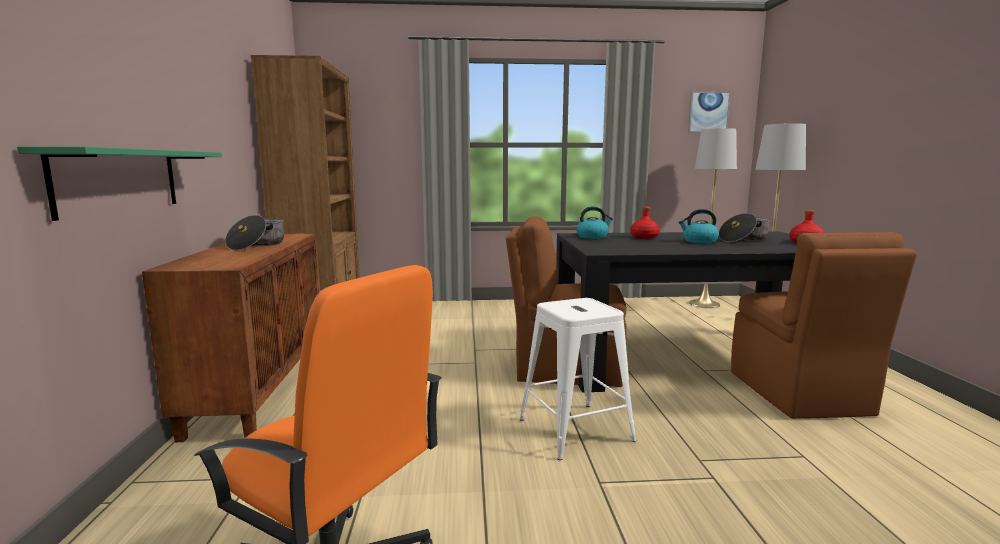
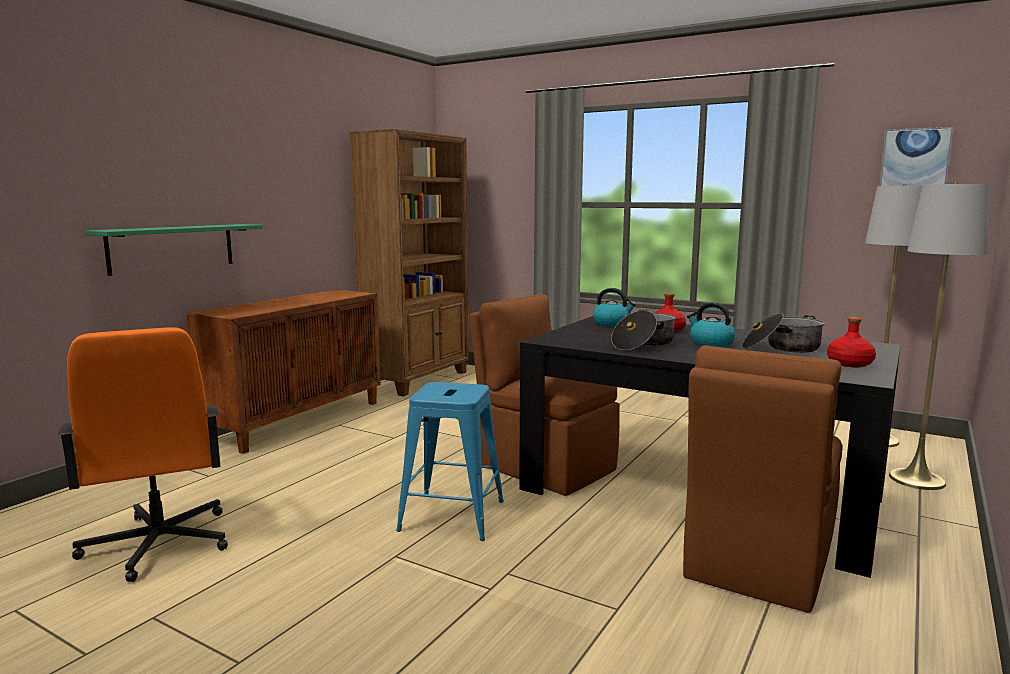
camera: 35 degrees right, 0 degrees up
cooking pot [225,215,284,250] -> cooking pot moved to [611,309,676,351]
white stool [519,298,636,460] -> blue stool [396,382,504,541]

